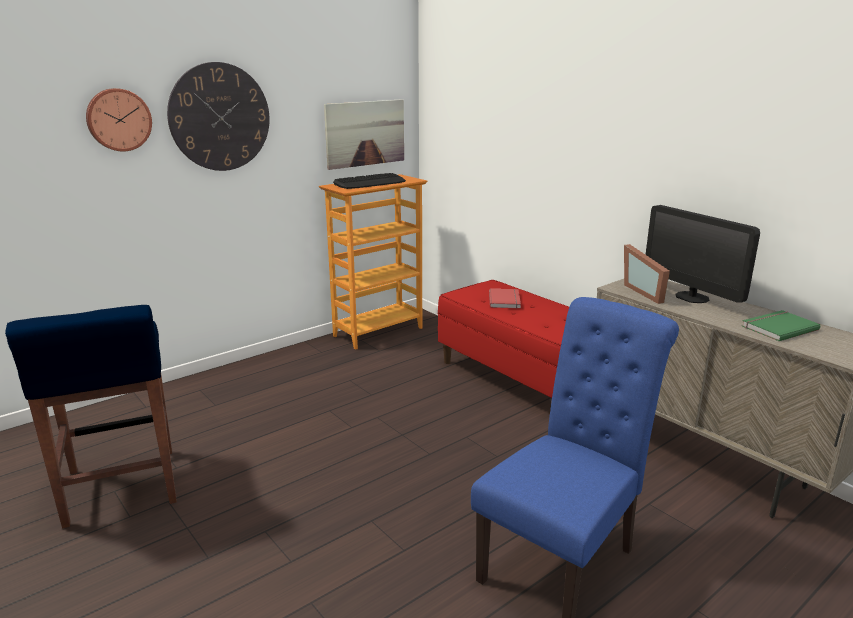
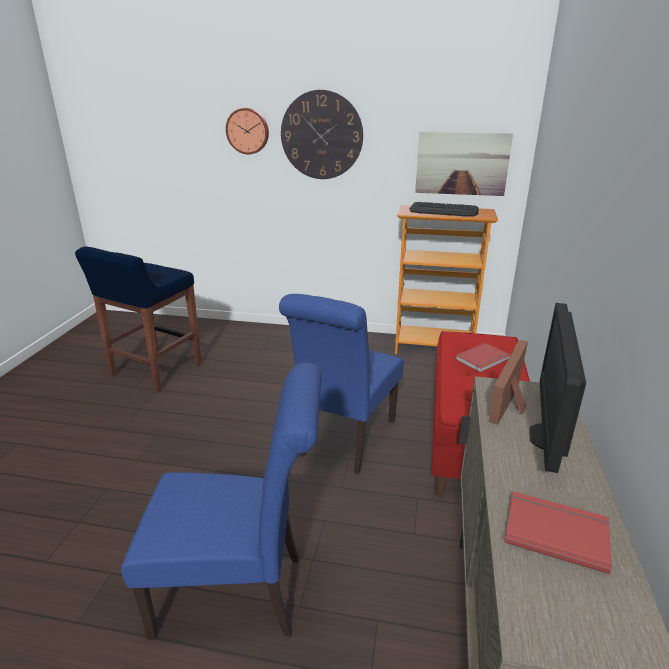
camera: 50 degrees right, 5 degrees up
green book [742,310,820,341] -> red book [505,491,612,574]
none -> blue chair [279,294,404,474]

